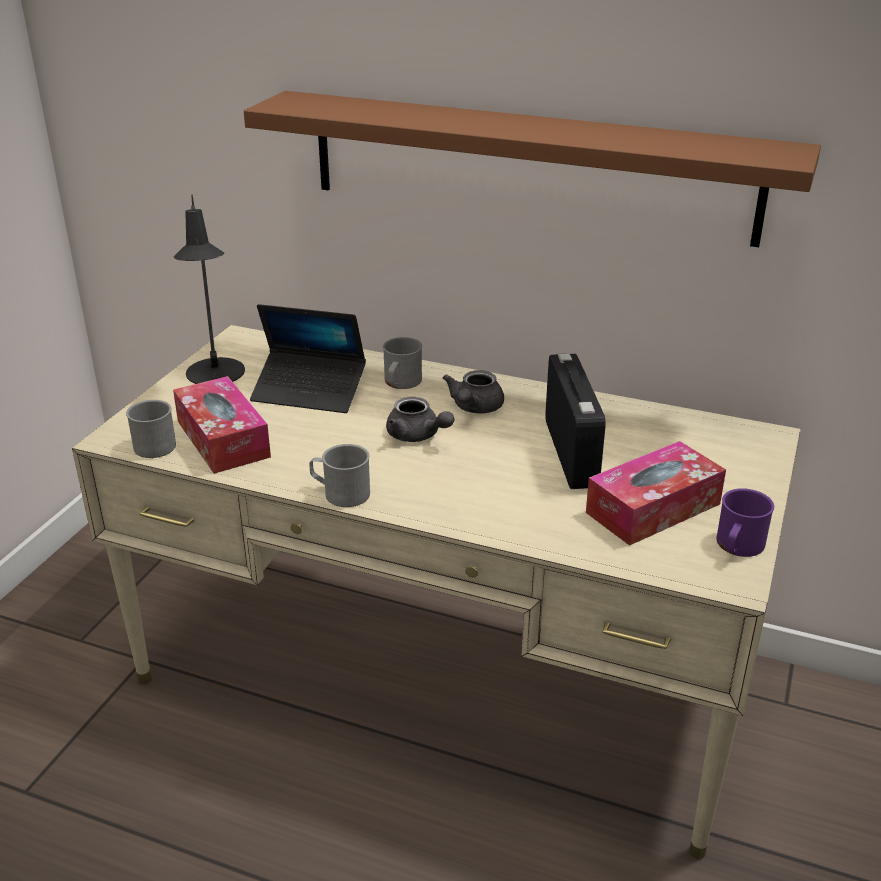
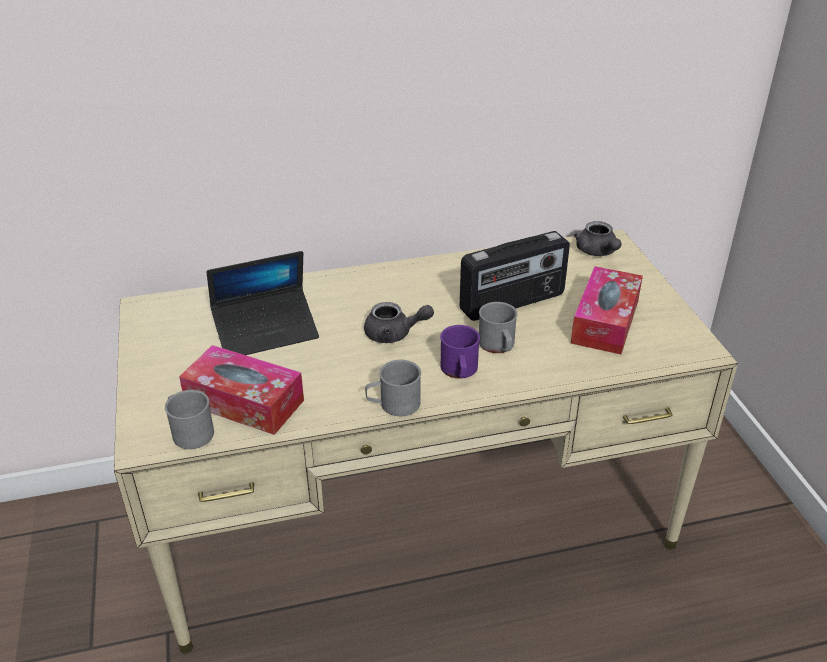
camera: 35 degrees left, 5 degrees up
black table lamp [173,195,245,384] -> none
brown shelf [244,91,821,247] -> none
grey mug [383,337,422,389] -> grey mug moved to [479,302,517,353]
grey teapot [443,370,504,413] -> grey teapot moved to [574,221,622,256]
radio [545,353,606,489] -> radio turned 105 degrees clockwise [460,231,570,321]
purple mug [716,488,774,557] -> purple mug moved to [440,325,480,379]

